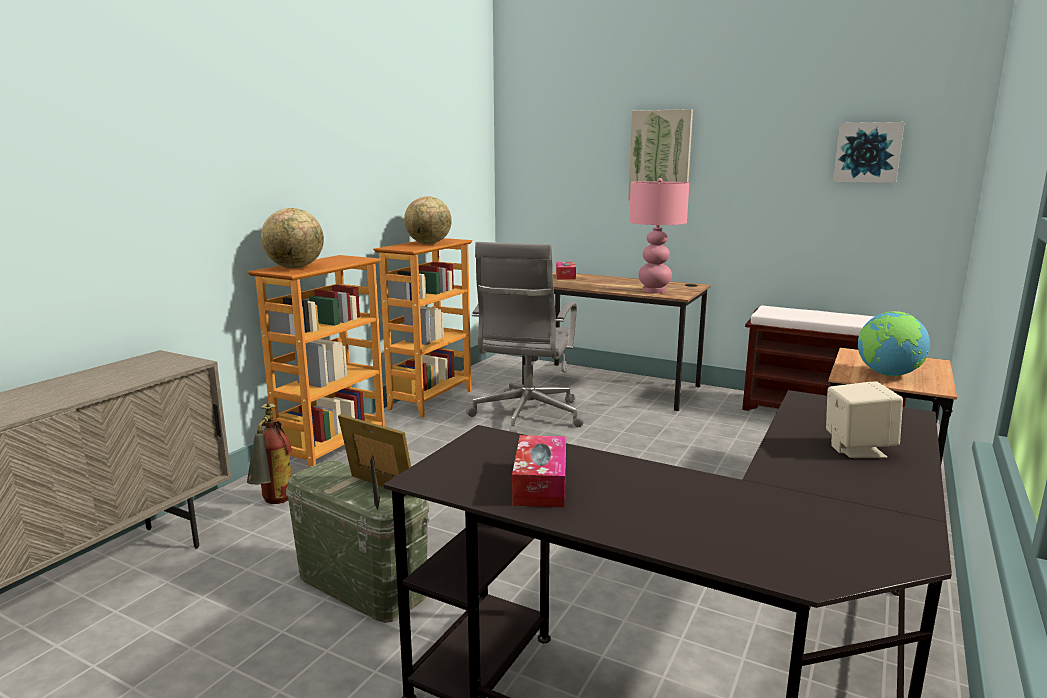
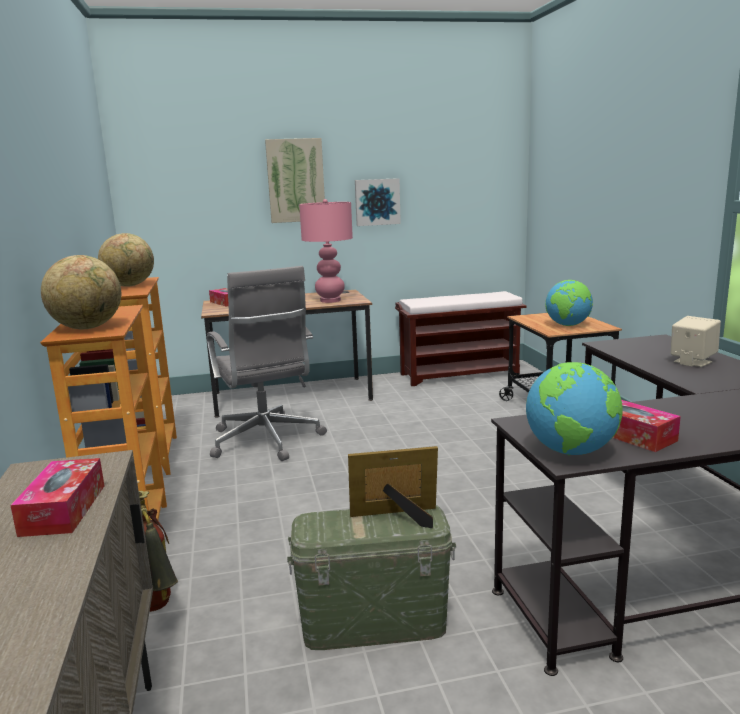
camera: 40 degrees left, 0 degrees up
picture [833,122,905,183] -> picture moved to [355,178,401,226]
none -> tissue box [10,458,104,537]
none -> globe [526,362,622,455]

